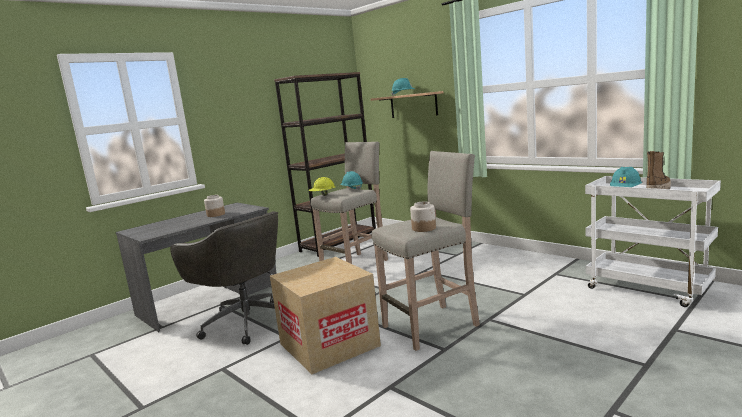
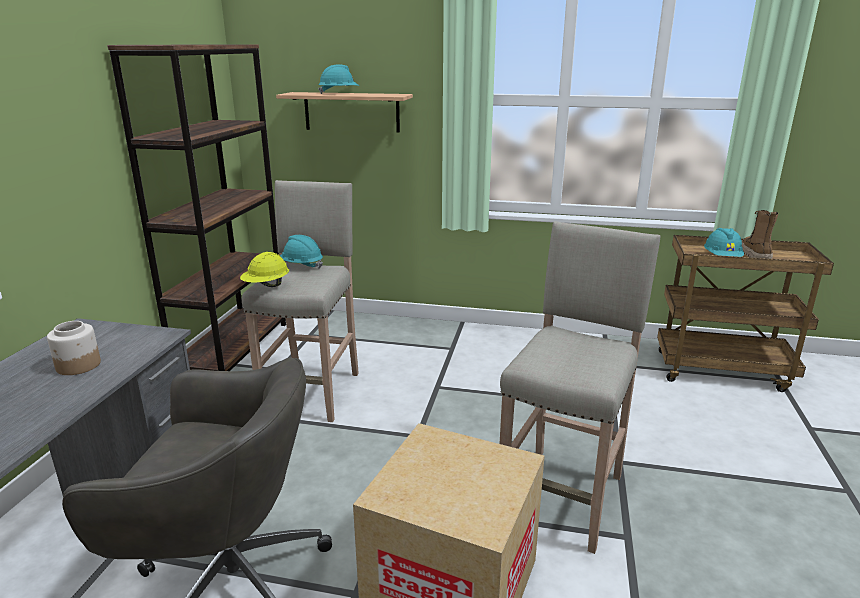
camera: 35 degrees left, 10 degrees up
jar [410,202,436,232] -> none
white cart [585,176,721,307] -> brown cart [657,235,834,392]

